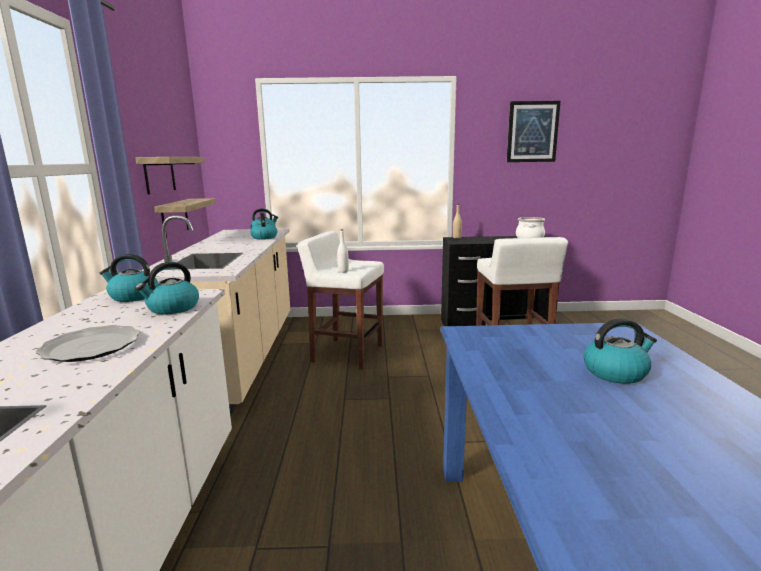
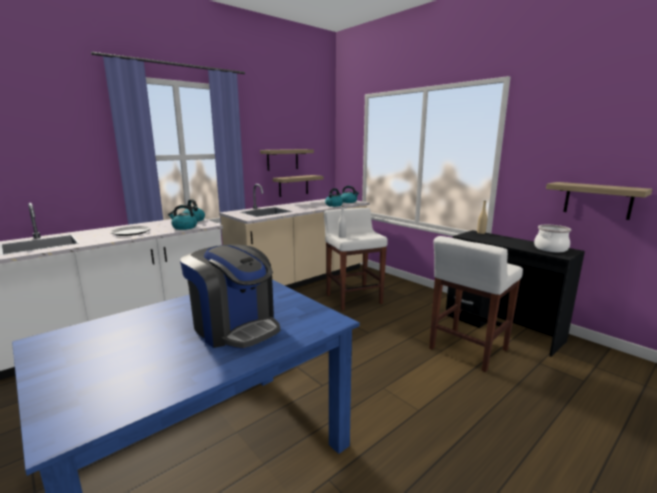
camera: 50 degrees right, 0 degrees up
picture [507,101,561,162] -> none
kettle [584,318,657,384] -> coffee machine [180,244,280,349]
none -> shelf [546,182,652,220]

